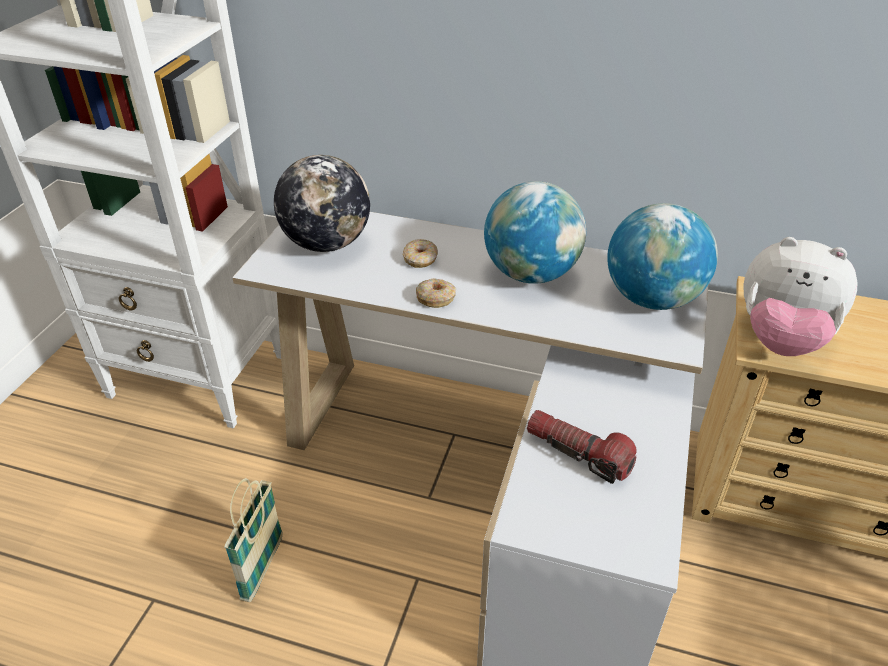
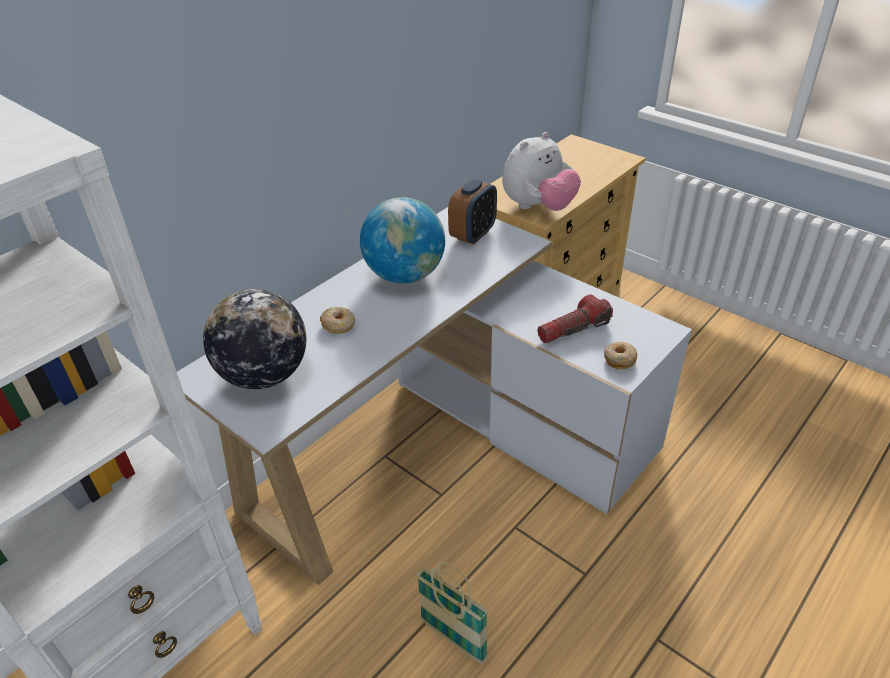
camera: 65 degrees left, 0 degrees up
donut [416,278,456,308] -> donut moved to [604,342,637,370]
globe [607,203,718,310] -> alarm clock [448,179,497,245]

